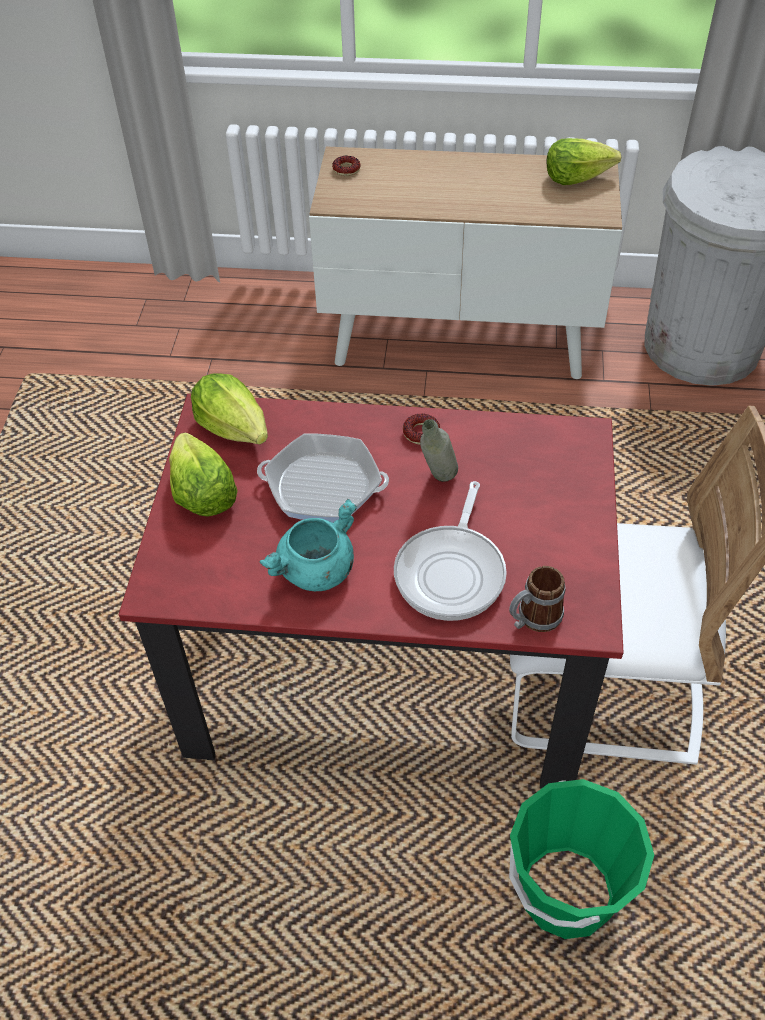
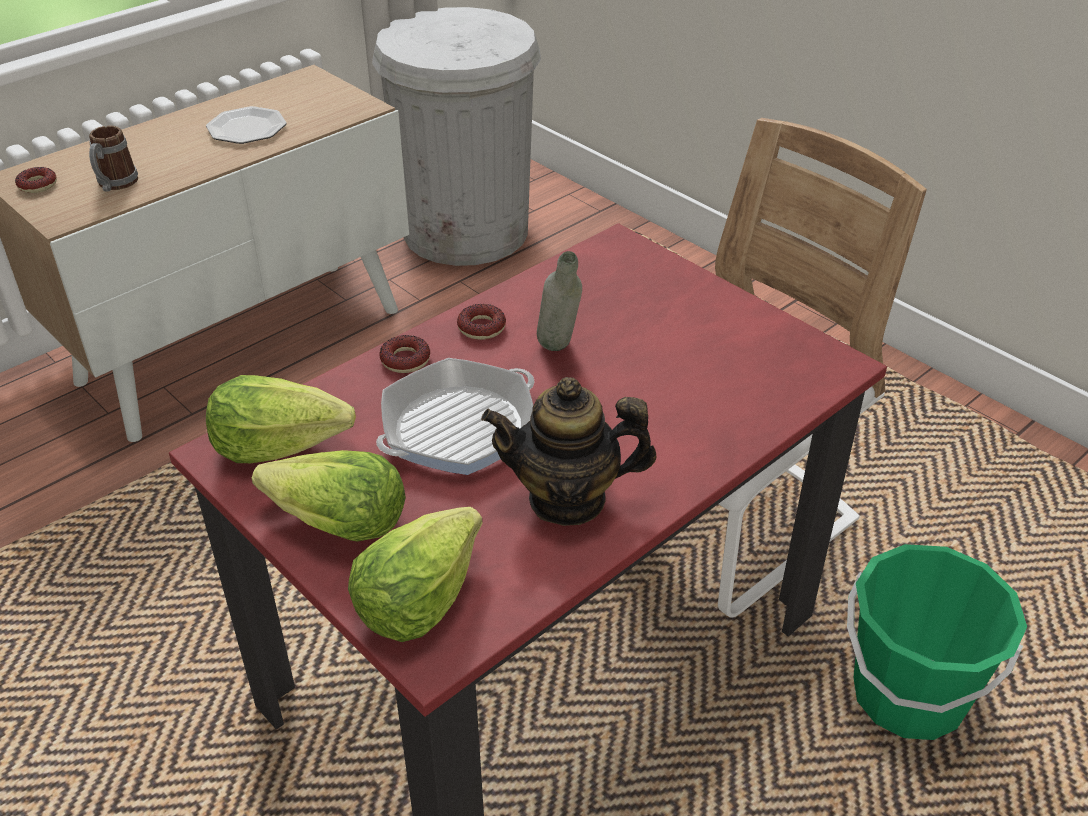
camera: 50 degrees left, 10 degrees down
turquoise cooking pot [260,499,357,591] -> teapot [481,377,656,526]
frying pan [394,481,507,621] -> none
mug [509,566,566,632] -> mug moved to [89,126,138,192]
lettuce [547,138,621,185] -> lettuce moved to [348,507,482,642]
none -> plate [206,106,287,144]
none -> donut [379,335,430,373]

